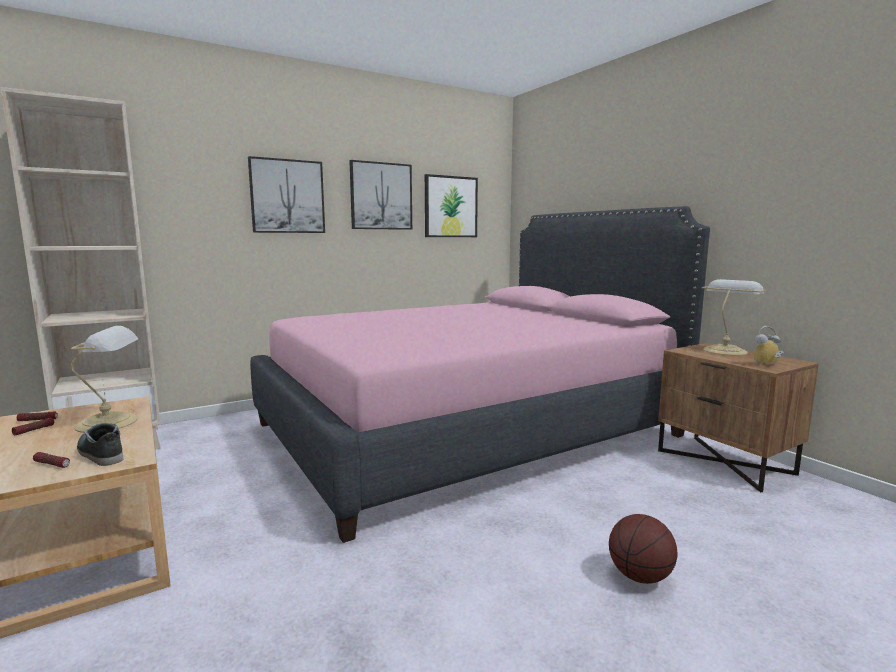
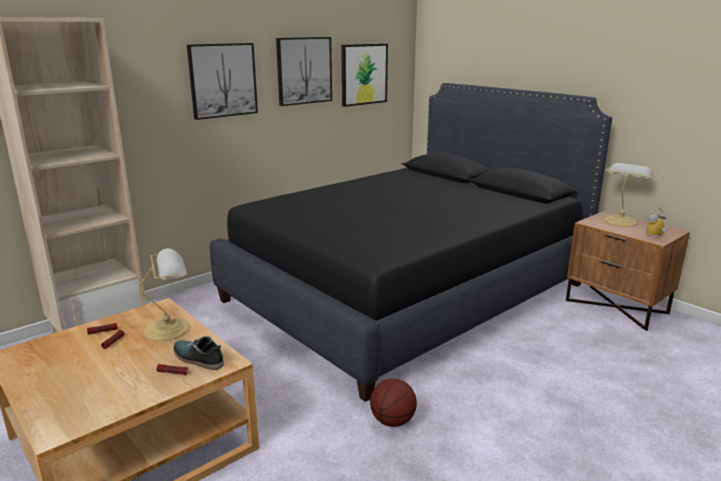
camera: 10 degrees left, 10 degrees up
pink bed [250,206,710,543] -> black bed [210,83,612,402]
basketball [609,514,677,584] -> basketball moved to [370,379,417,427]

